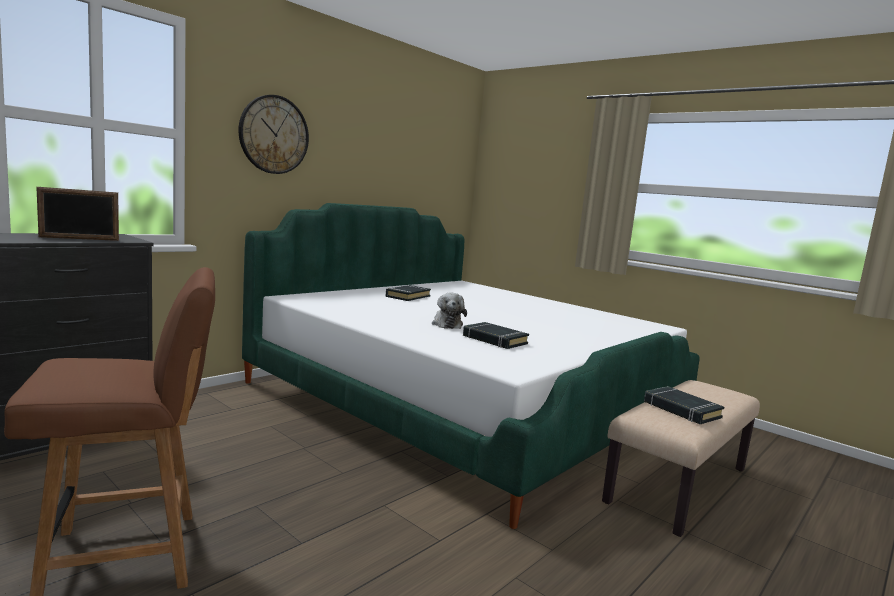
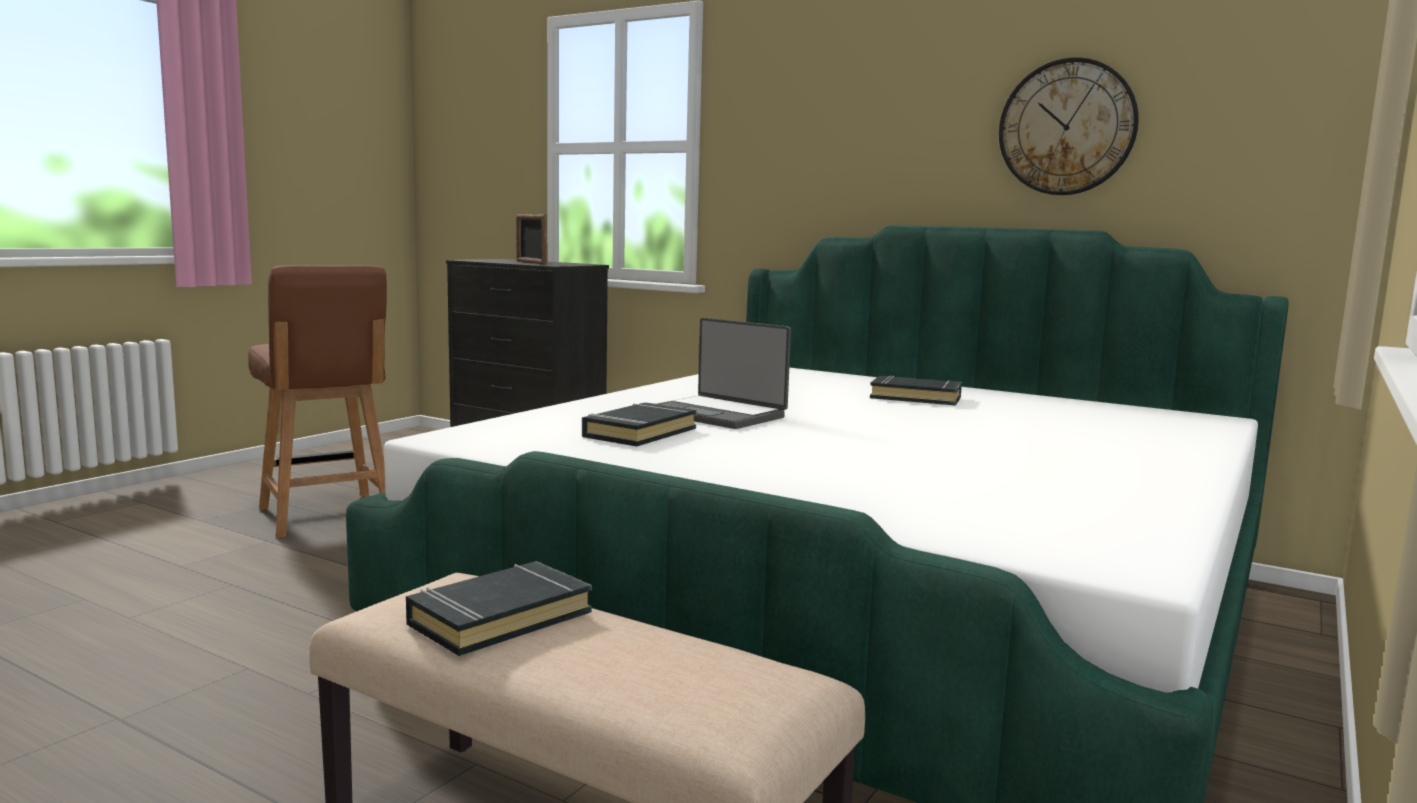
camera: 80 degrees right, 0 degrees up
wall clock [239,95,309,174] -> wall clock moved to [999,58,1139,195]
plush toy [432,292,467,329] -> laptop [657,318,791,429]

